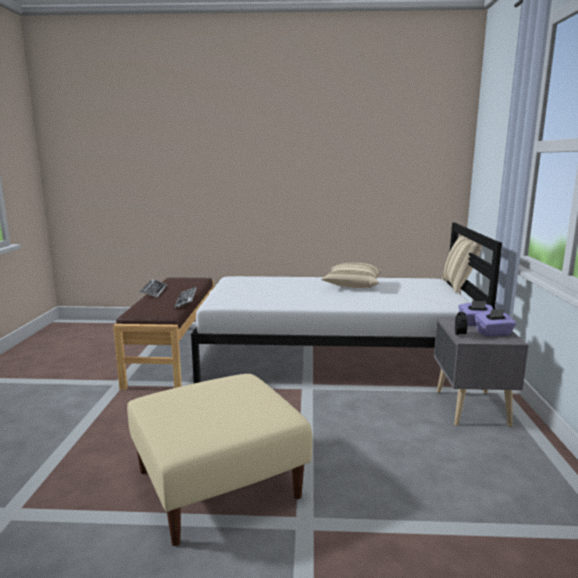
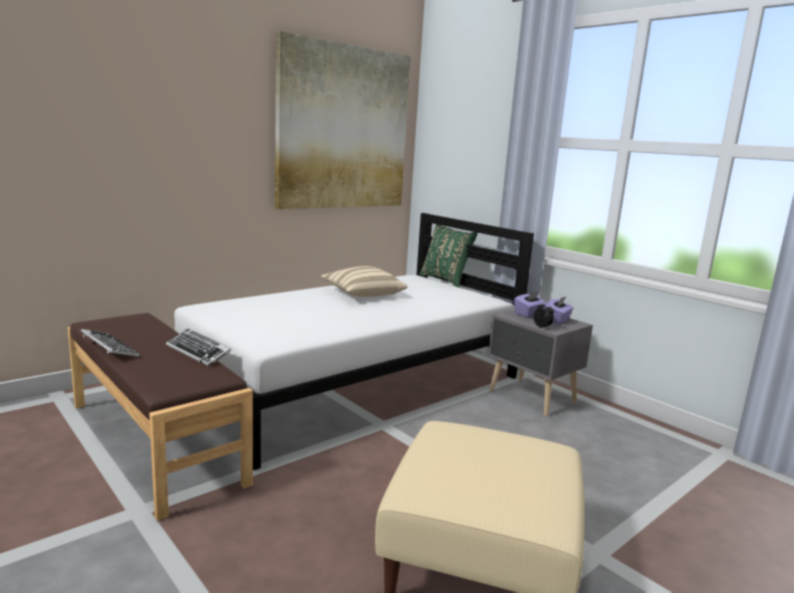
camera: 45 degrees left, 0 degrees up
beige pillow [442,235,482,293] -> green pillow [419,224,478,287]
none -> picture [275,31,410,209]

